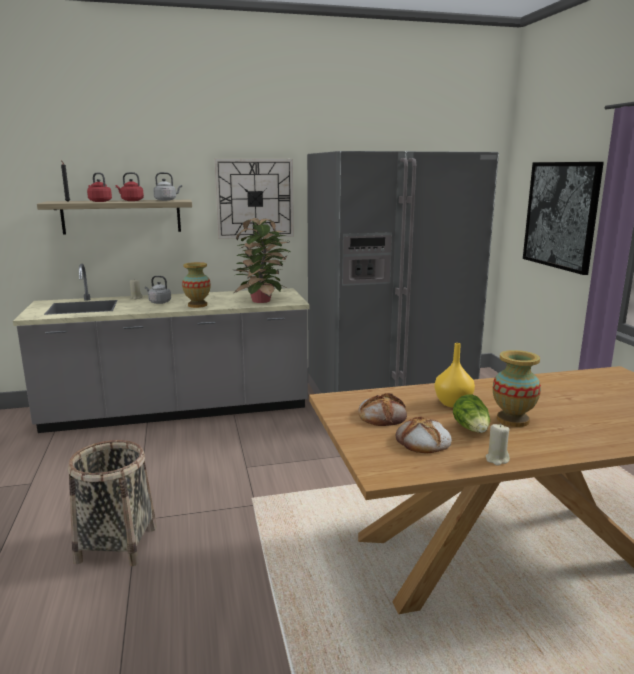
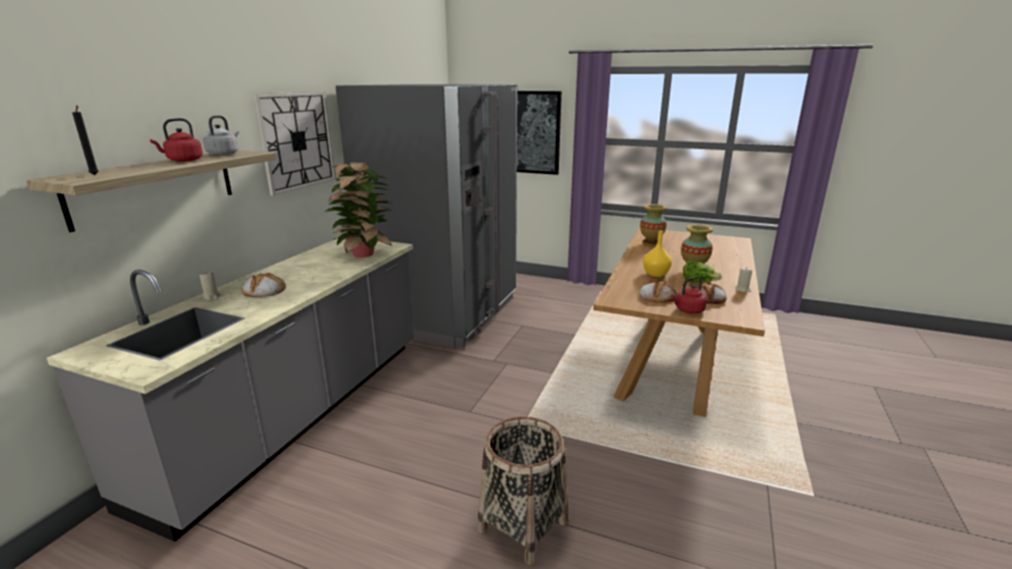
camera: 55 degrees left, 5 degrees up
red kettle [87,172,112,202] -> red kettle moved to [671,277,707,314]
grey kettle [145,276,171,304] -> bread [242,273,286,297]
vase [182,262,211,308] -> vase moved to [640,204,667,246]

